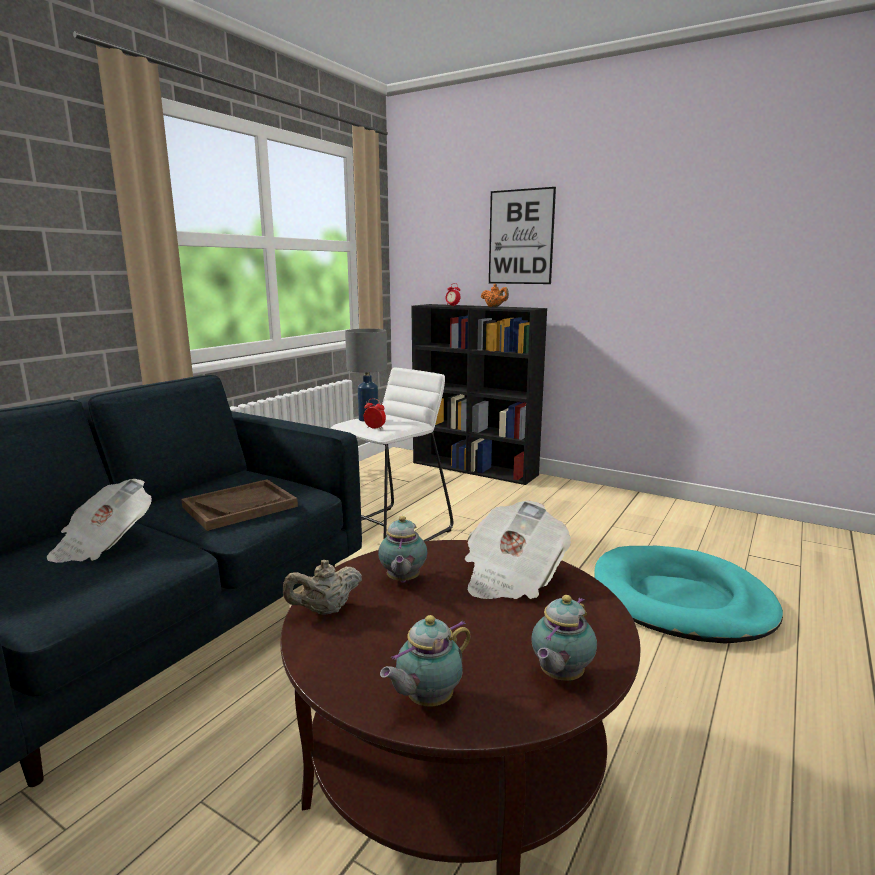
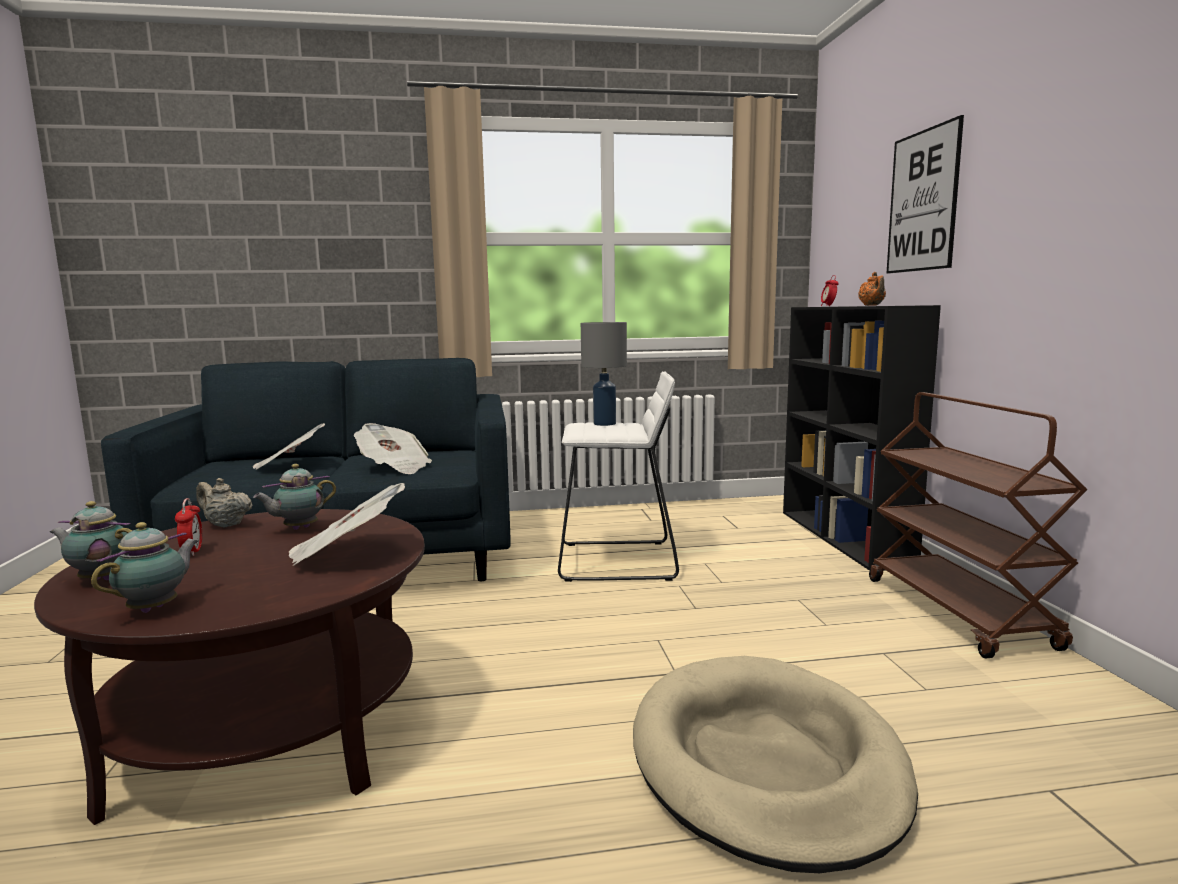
camera: 50 degrees right, 5 degrees down
brown tray [181,479,298,531] -> newspaper [354,423,432,474]
alarm clock [364,399,386,430] -> alarm clock moved to [175,498,202,556]
teapot [531,595,597,681] -> teapot turned 120 degrees clockwise [91,522,198,613]
turquoise dog bed [594,546,783,644] -> beige dog bed [633,656,918,873]
none -> brown cart [869,392,1088,658]

